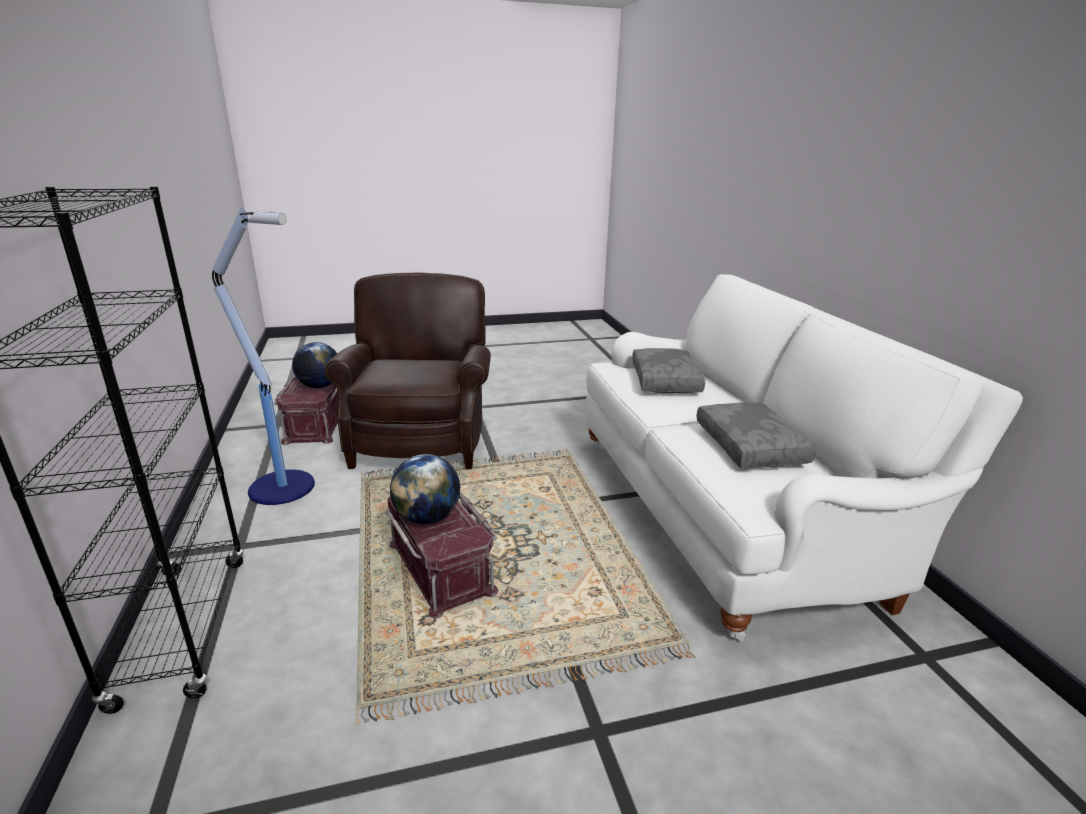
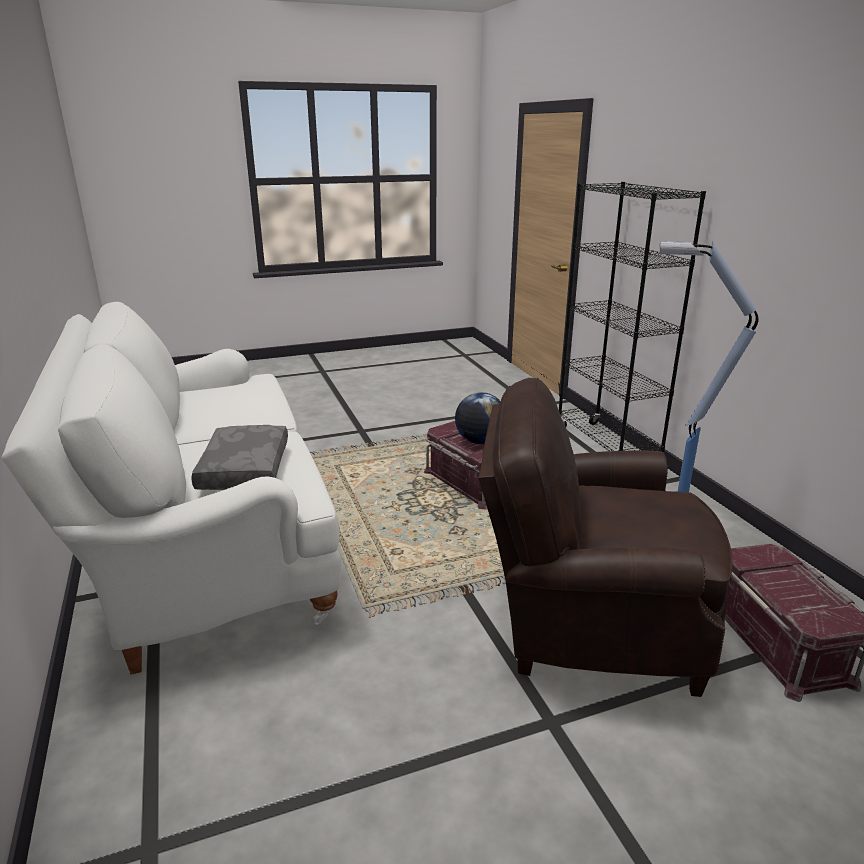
camera: 175 degrees right, 0 degrees up
globe [292,342,337,388] -> none
brown armchair [324,272,491,469] -> brown armchair turned 105 degrees clockwise [478,378,732,697]
grey pillow [696,402,816,468] -> none

